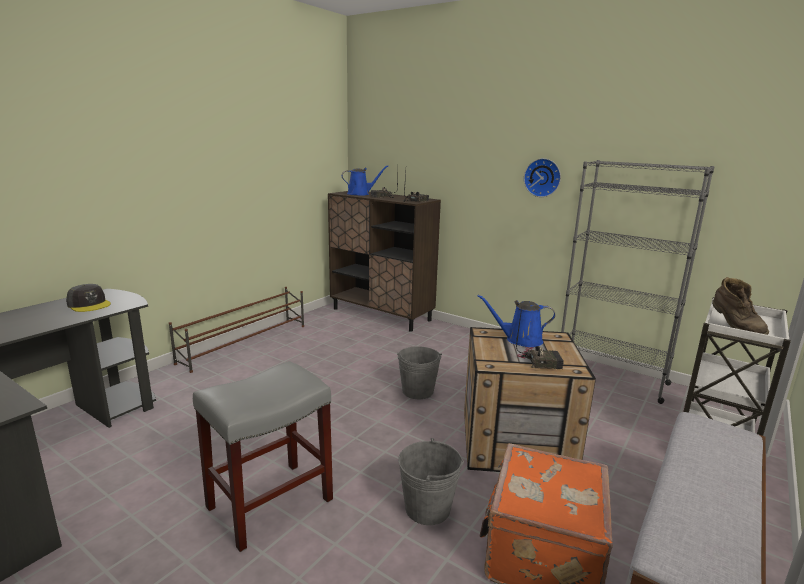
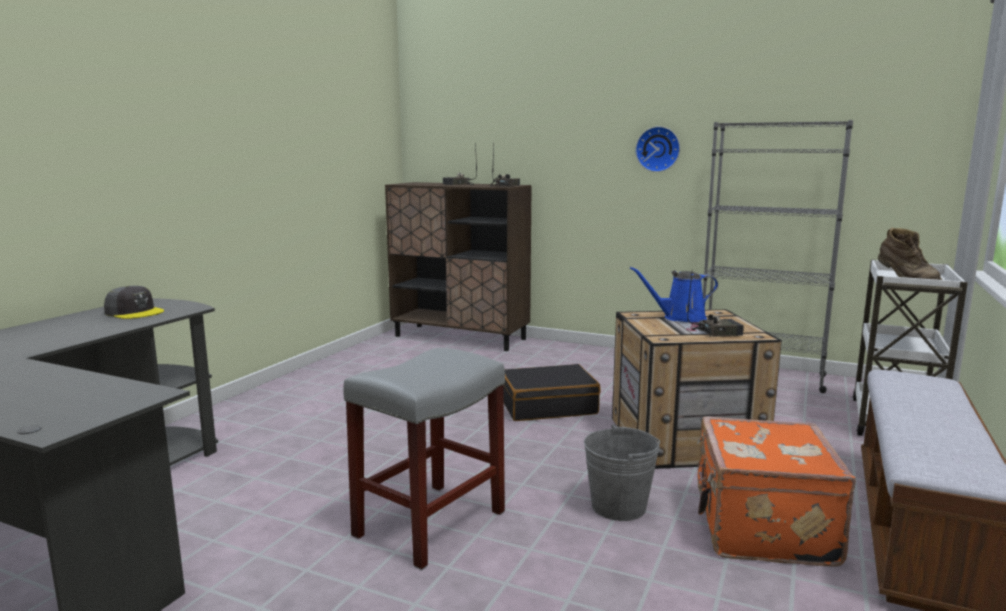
camera: 10 degrees left, 5 degrees down
brown shoe rack [169,287,304,373] -> none
blue watering can [342,165,388,195] -> none
grey bucket [397,346,442,399] -> black suitcase [503,364,600,421]

